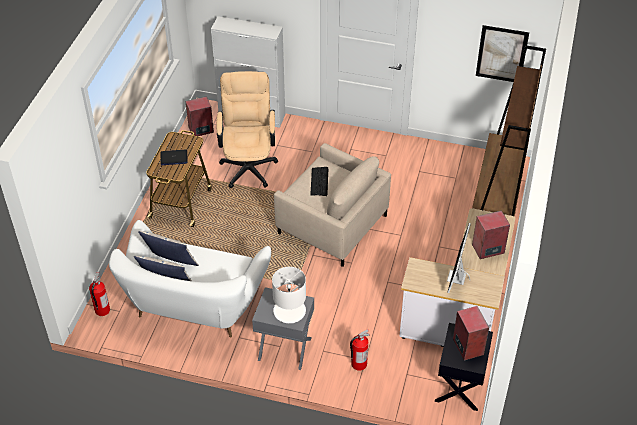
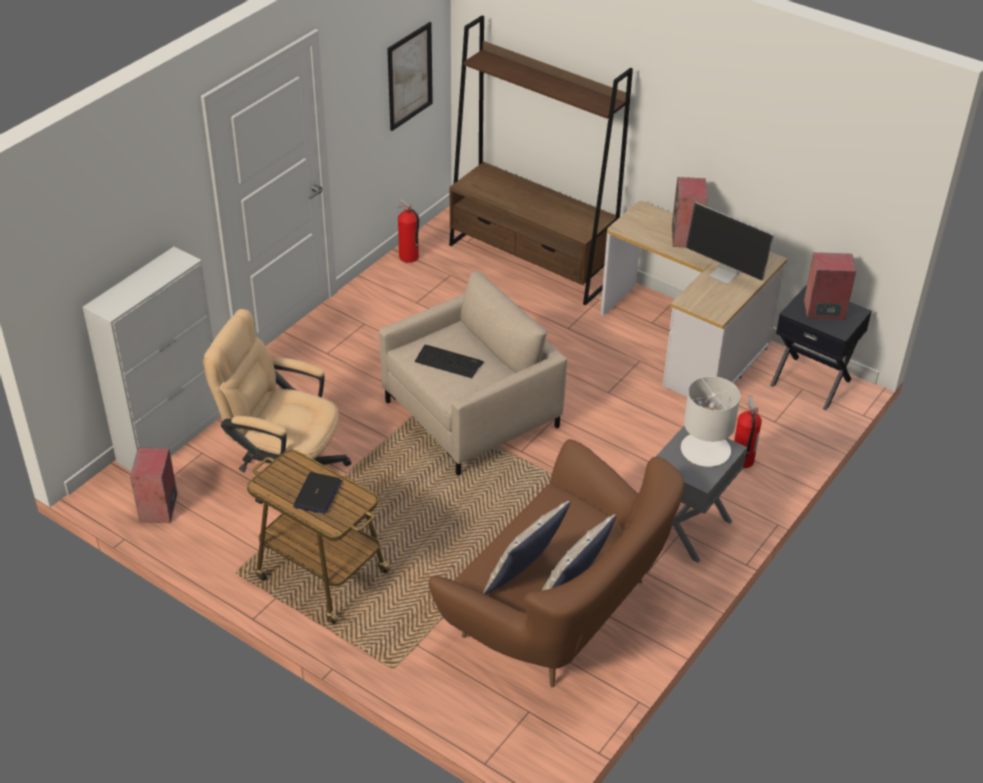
camera: 70 degrees left, 5 degrees down
fire extinguisher [89,272,110,316] -> fire extinguisher moved to [397,199,419,263]
white sofa [109,220,271,337] -> brown sofa [429,439,684,687]

